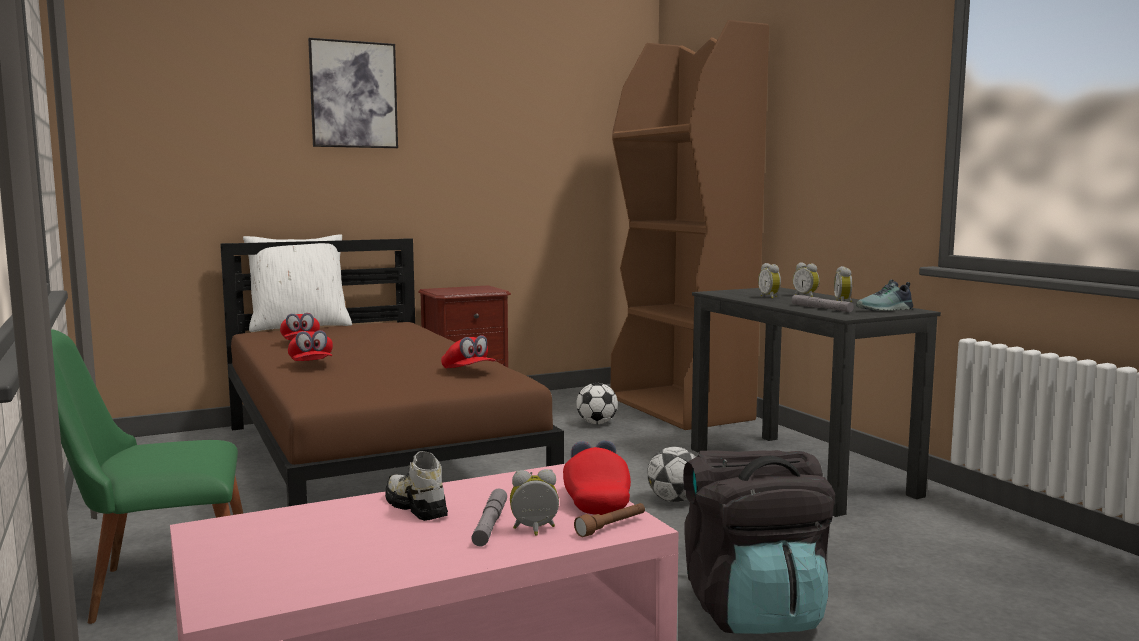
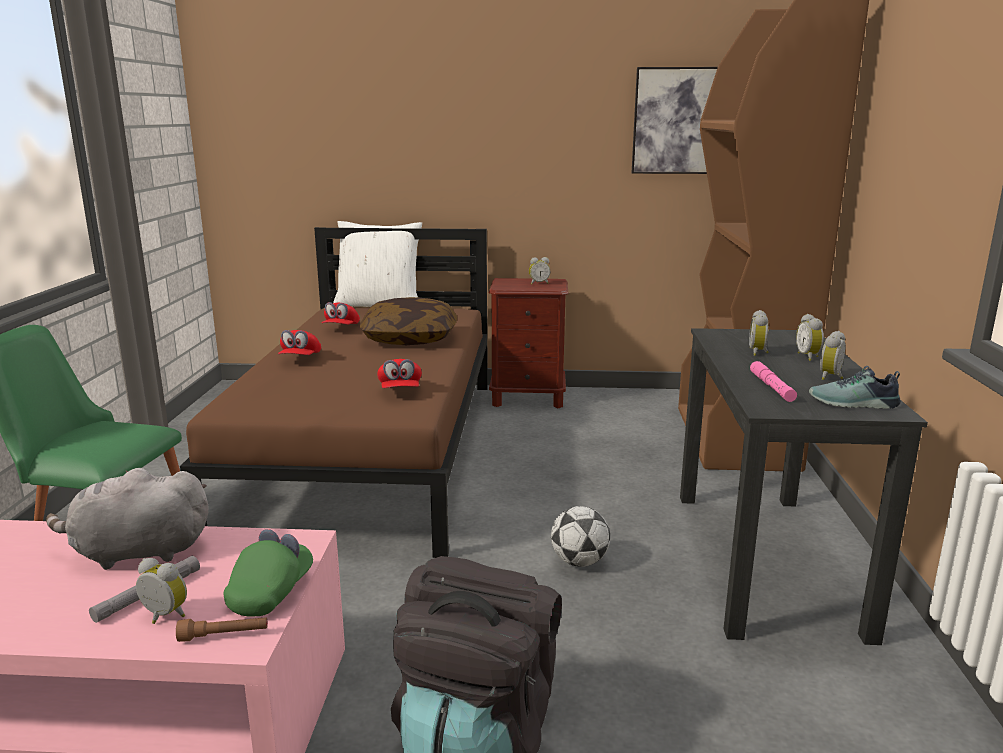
camera: 30 degrees right, 10 degrees up
picture [308,38,398,148] -> picture moved to [632,67,718,174]
shoe [385,451,448,521] -> grey plush toy [46,468,209,570]
red cap [563,440,631,515] -> green cap [223,529,313,616]
football [576,383,618,424] -> none
grey flashlight [792,295,854,312] -> pink flashlight [750,361,797,402]
none -> pillow [360,297,457,345]
none -> alarm clock [529,257,550,284]

